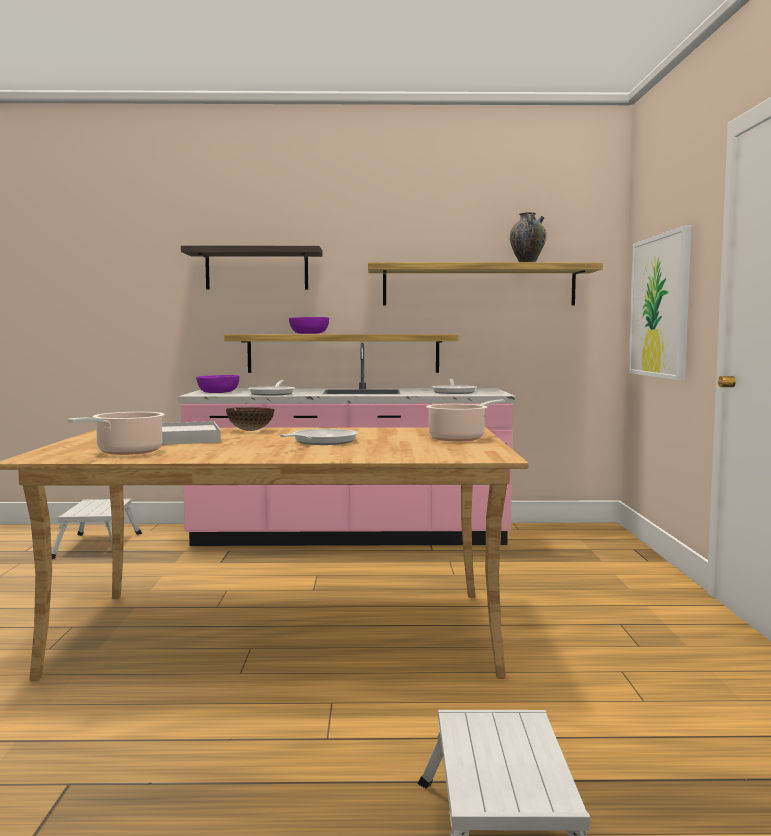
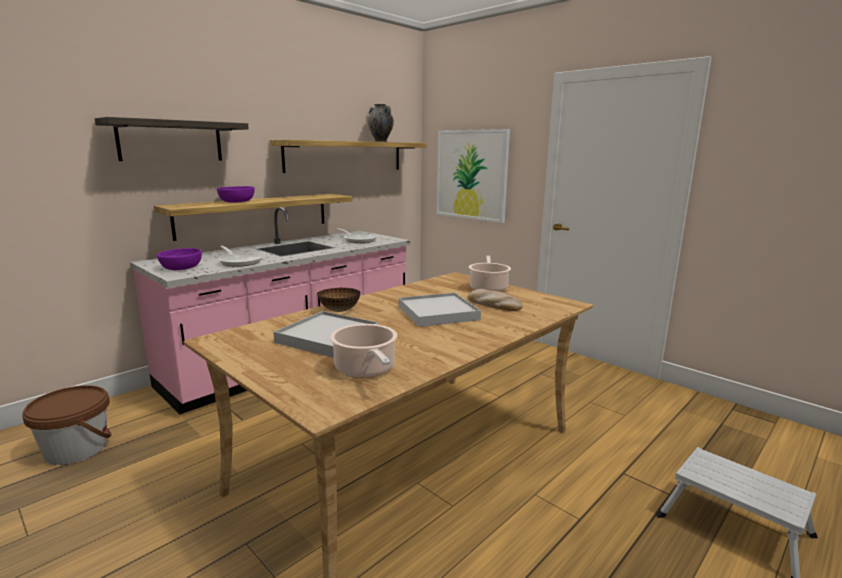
camera: 45 degrees left, 10 degrees up
white step ladder [51,499,142,559] -> brown bucket [22,385,112,465]
frying pan [280,429,358,445] -> white tray [399,293,481,327]
none -> bread [468,289,523,311]

